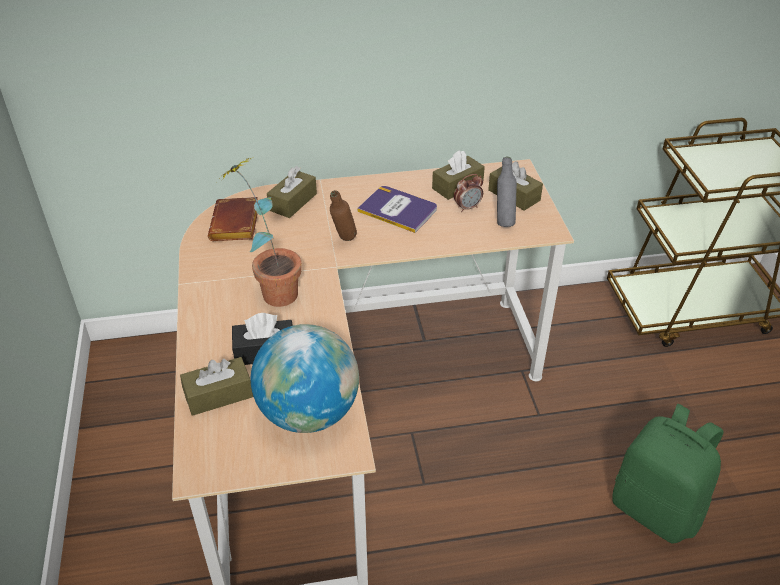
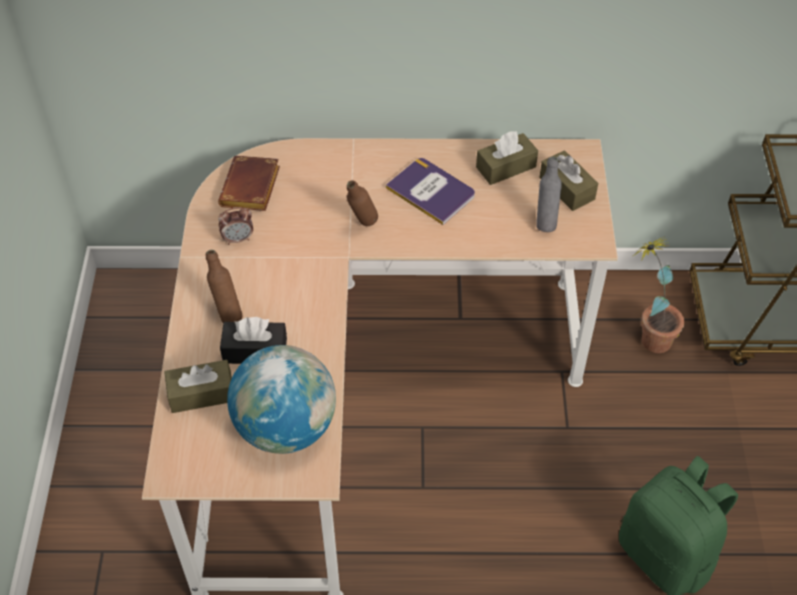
camera: 10 degrees right, 10 degrees up
potted plant [220,157,302,307] -> potted plant moved to [633,237,685,353]
brown tissue box [267,166,317,218] -> none
alarm clock [454,174,483,212] -> alarm clock moved to [218,207,253,245]
none -> brown bottle [206,250,242,323]

